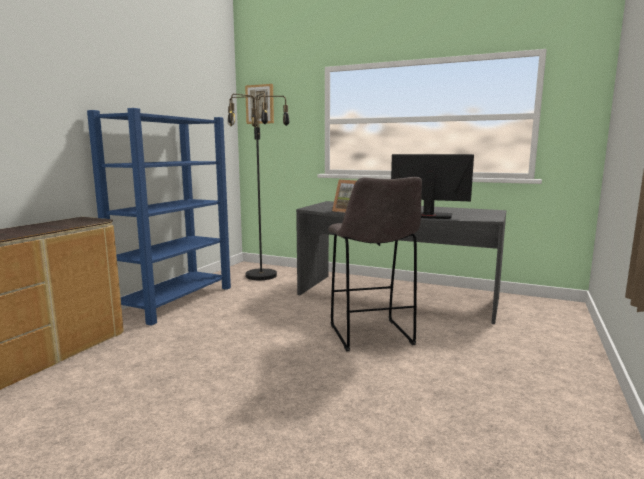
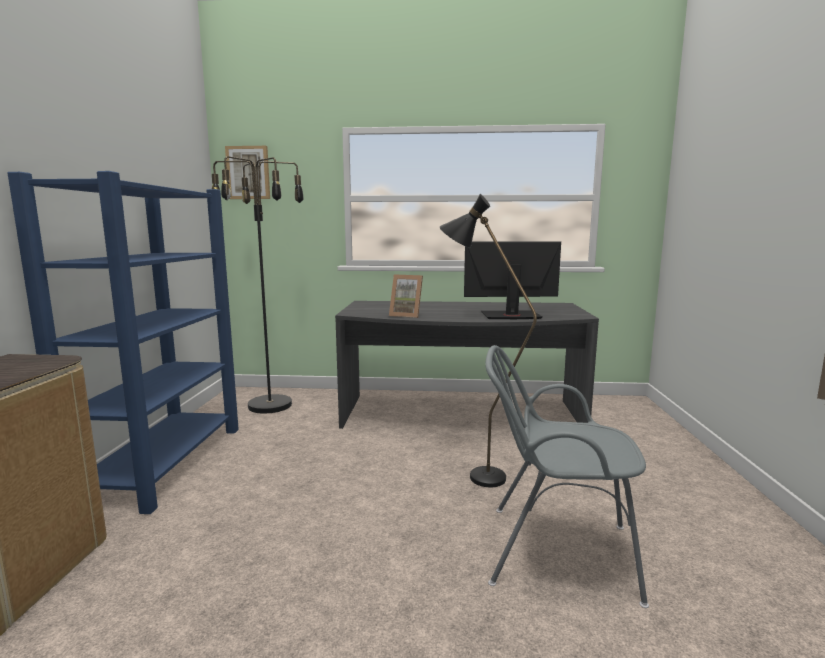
camera: 20 degrees left, 0 degrees up
grey stool [328,177,422,352] -> black floor lamp [440,194,537,487]
none -> grey chair [485,345,649,608]

